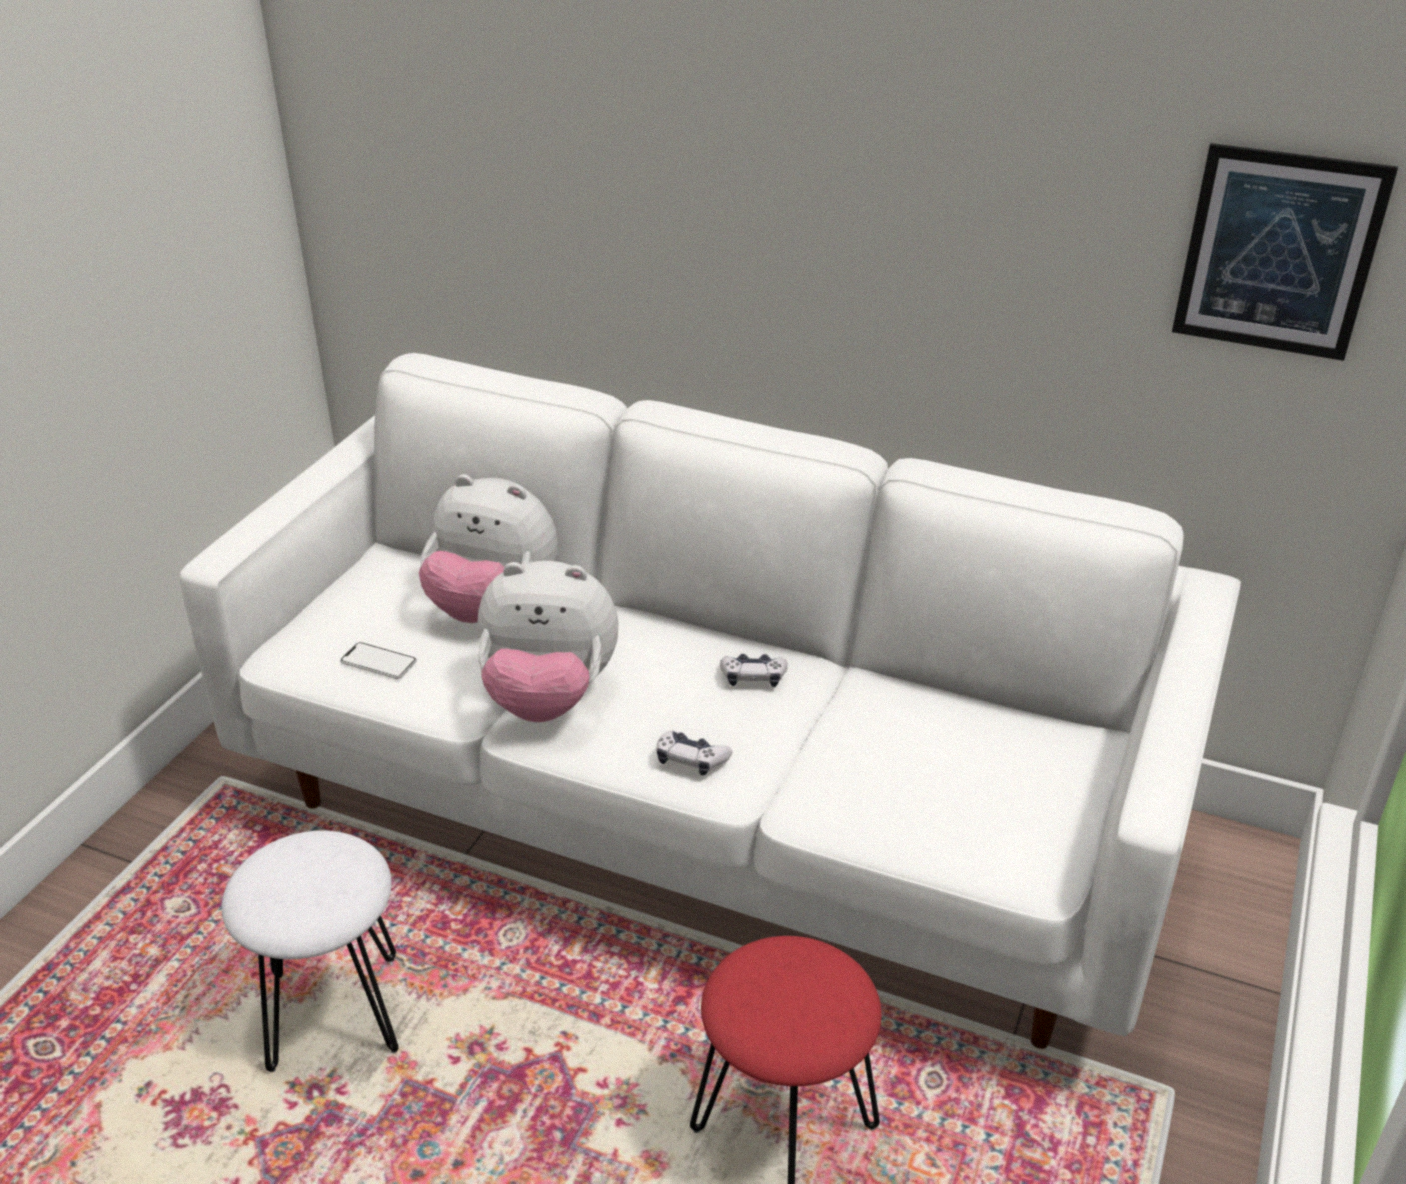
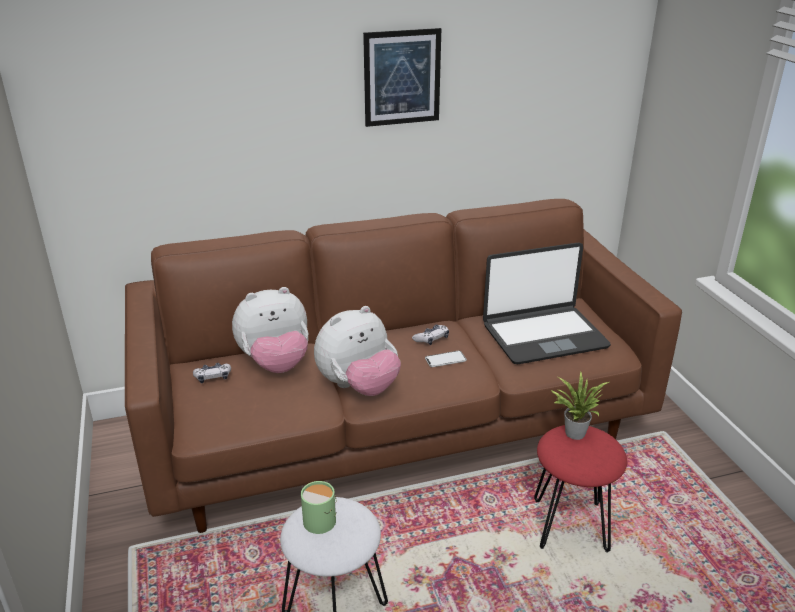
camera: 40 degrees left, 5 degrees down
white sofa [180,353,1241,1049] -> brown sofa [125,199,682,533]
phone [340,642,417,679] -> phone moved to [425,351,467,367]
game controller [656,731,732,776] -> game controller moved to [193,363,231,383]
picture [1172,143,1398,361] -> picture moved to [363,28,441,127]
none -> green mug [301,481,337,534]
none -> laptop [483,243,611,364]
none -> potted plant [551,371,609,440]

